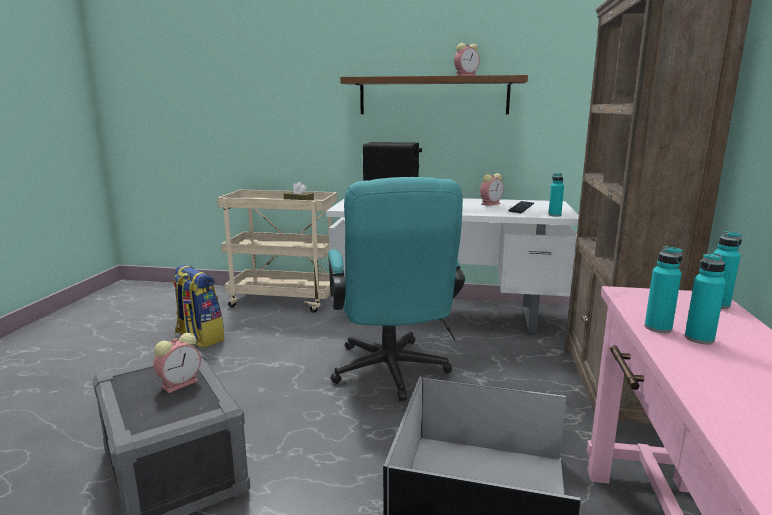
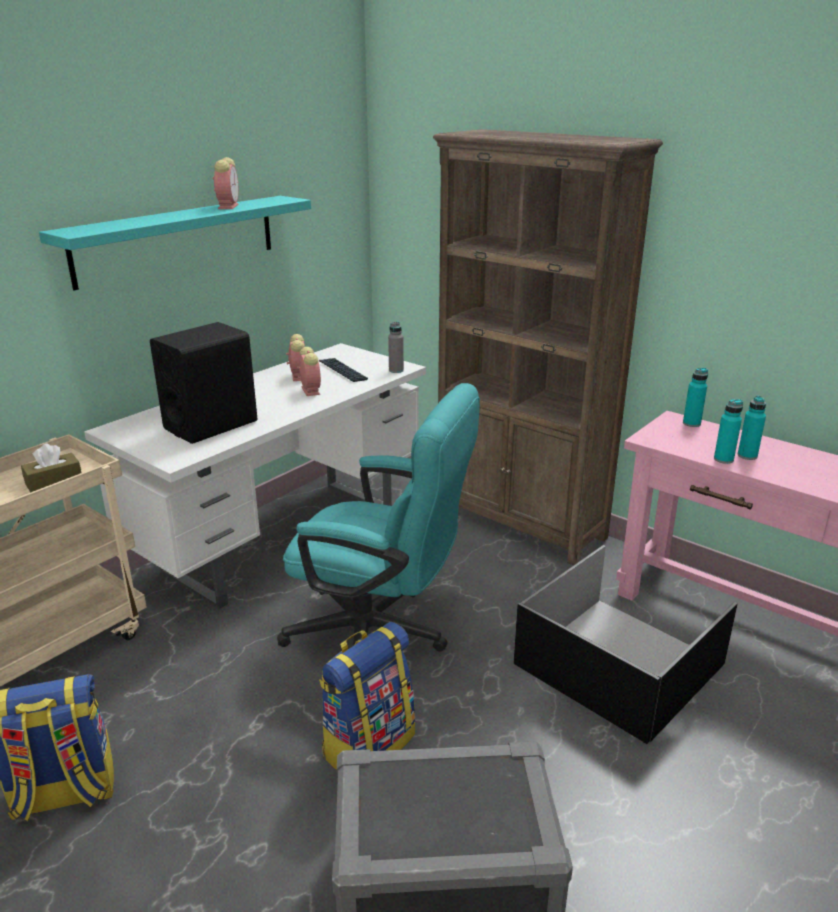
camera: 60 degrees left, 10 degrees up
alarm clock [154,333,201,393] -> alarm clock moved to [297,347,321,396]
brown shelf [340,75,528,115] -> turquoise shelf [39,196,311,290]
turquoise bottle [548,173,564,217] -> grey bottle [388,321,404,373]
none -> backpack [319,622,415,770]

